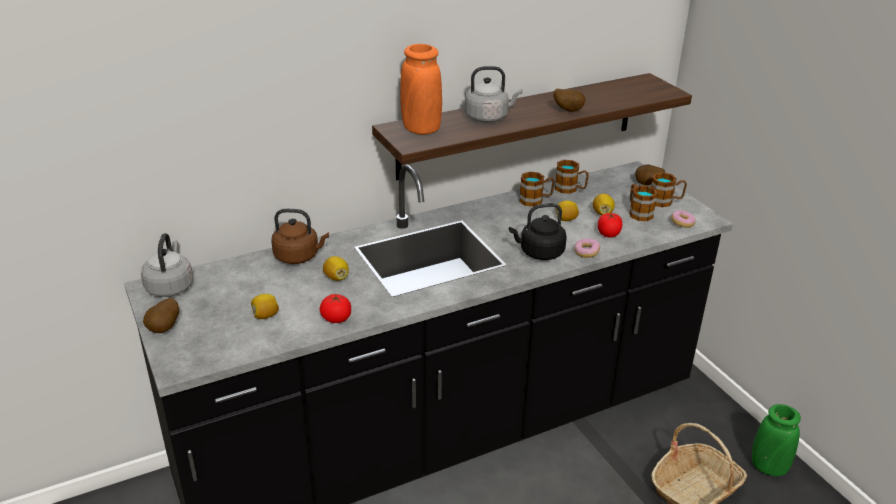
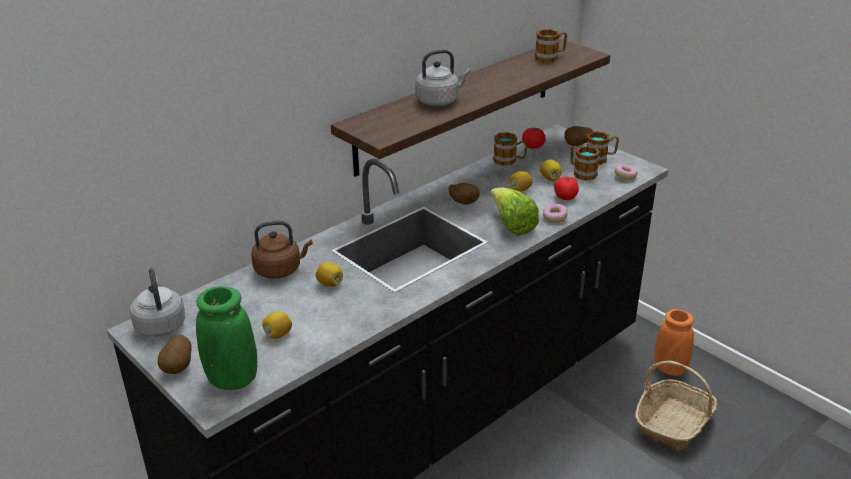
camera: 15 degrees left, 0 degrees up
tomato [319,294,351,323] -> tomato moved to [522,128,546,149]
orange vase [400,44,442,135] -> orange vase moved to [655,309,694,376]
black kettle [509,203,567,260] -> lettuce [490,188,539,236]
mug [519,172,555,207] -> mug moved to [535,29,567,62]
potato [553,89,586,112] -> potato moved to [449,183,480,205]
green vase [752,404,801,476] -> green vase moved to [196,286,257,390]

